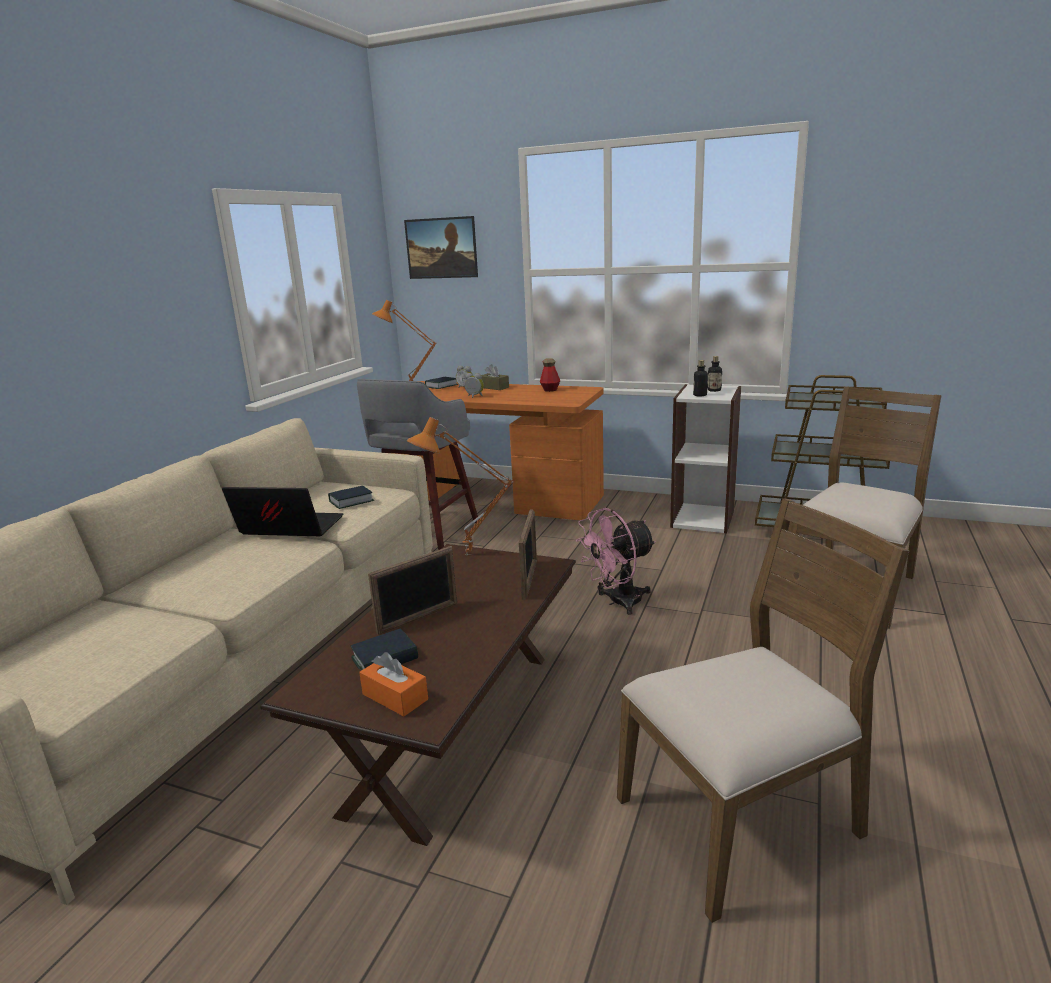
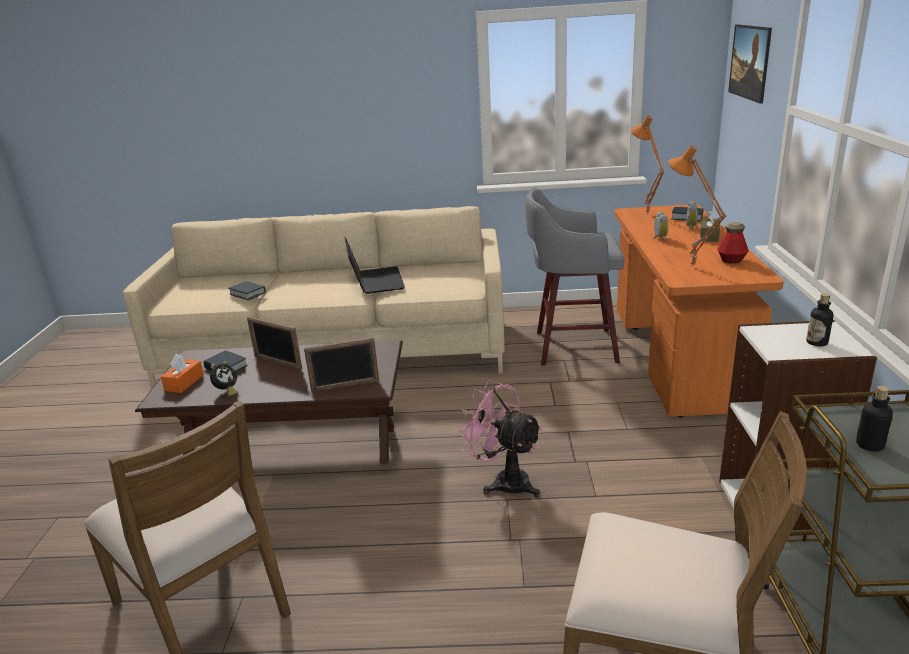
camera: 70 degrees right, 5 degrees up
book [328,486,374,509] -> book moved to [229,281,266,300]
orange table lamp [407,417,513,555] -> orange table lamp moved to [668,145,726,268]
bottle [693,360,708,397] -> bottle moved to [856,386,893,452]
none -> alarm clock [210,361,238,397]

